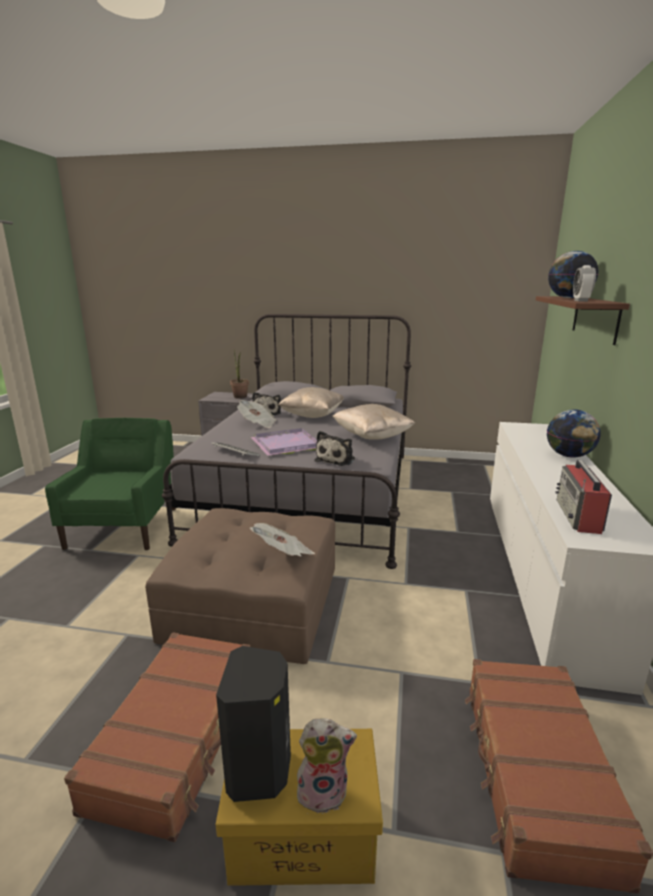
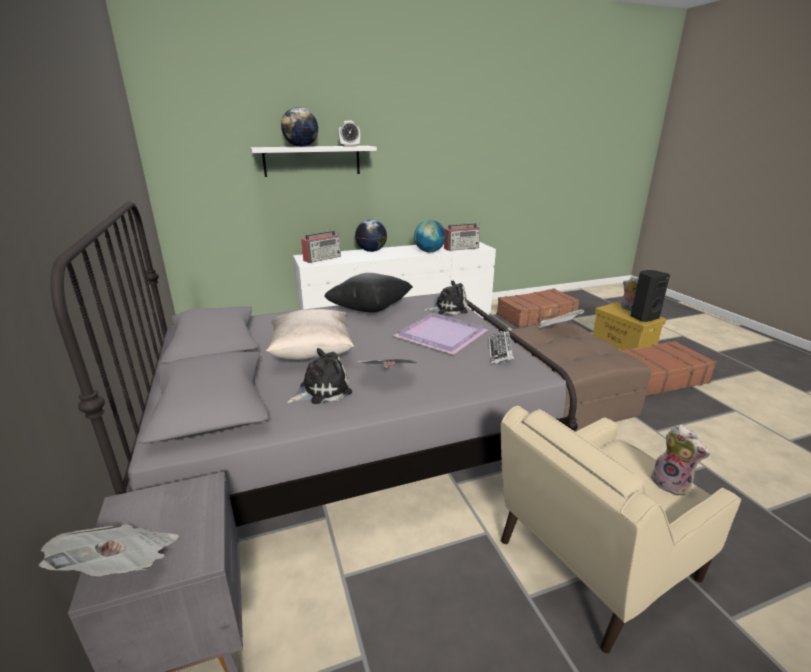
camera: 120 degrees left, 5 degrees up
green armchair [45,418,176,550] -> beige armchair [500,406,741,654]
potted plant [230,349,249,399] -> none
beige pillow [333,404,415,440] -> black pillow [324,273,413,313]
brown shelf [536,296,630,345] -> white shelf [250,146,377,177]
none -> newspaper [38,524,179,576]
none -> radio [301,230,341,263]
none -> globe [414,220,446,252]
none -> plush toy [651,424,710,496]

